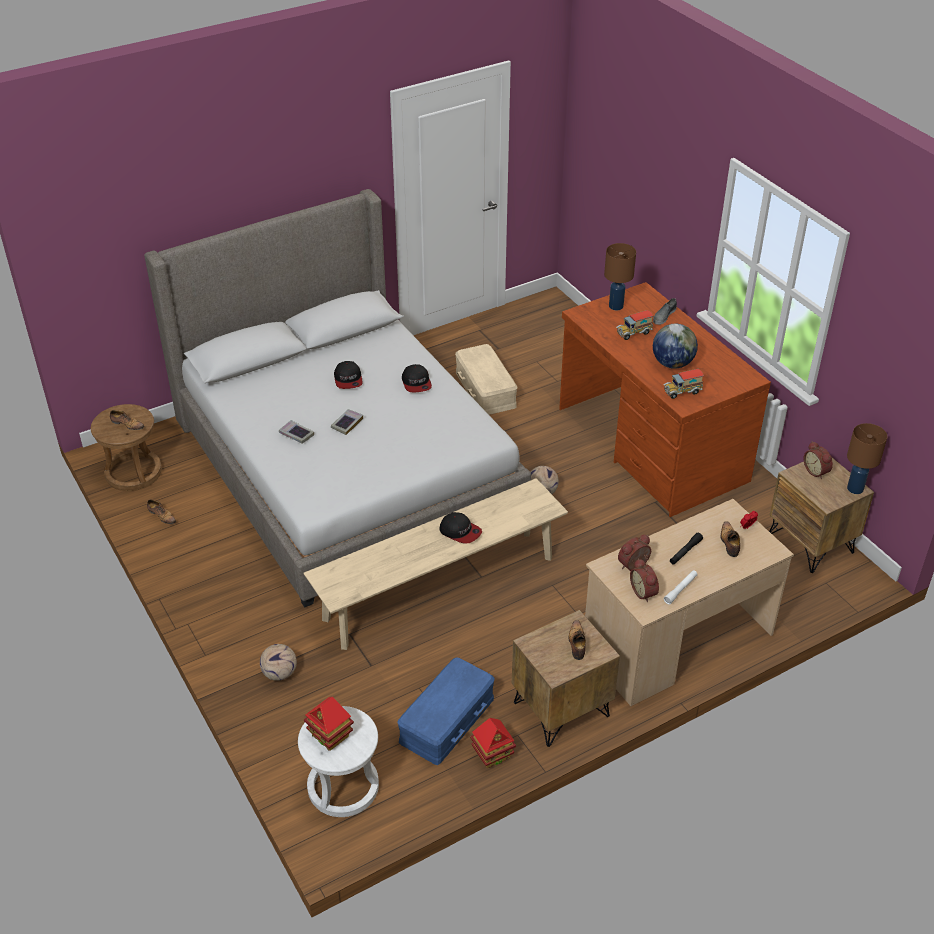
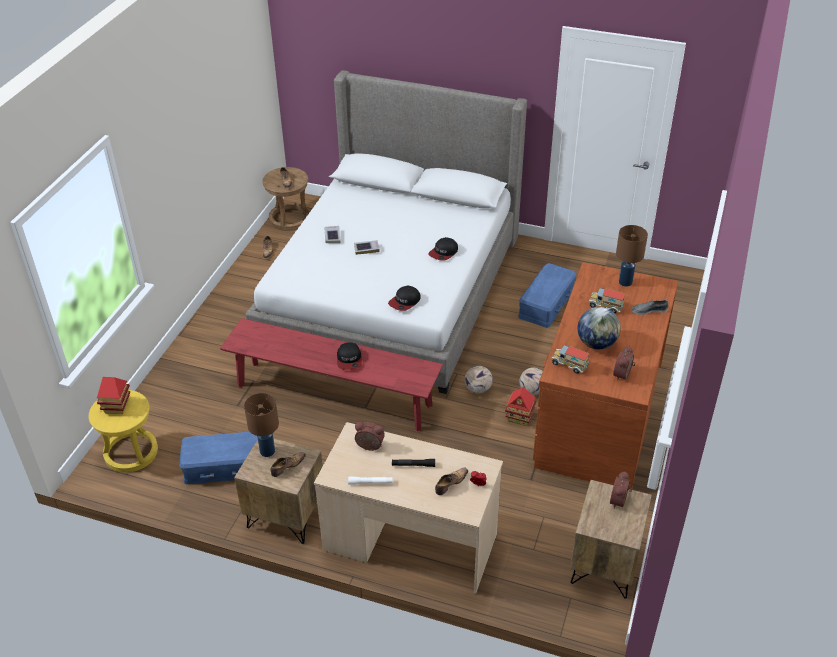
camera: 50 degrees right, 0 degrees up
football [260,644,297,681] -> football moved to [519,367,543,395]
white stool [298,706,379,817] -> yellow stool [89,390,158,473]
beige bench [303,478,568,650] -> red bench [220,318,443,431]
cap [334,361,363,389] -> cap moved to [388,286,421,311]
beige storage box [455,344,517,415] -> blue storage box [518,263,576,328]
toy house [470,718,516,768] -> toy house moved to [505,387,536,426]
alarm clock [630,558,659,602] -> alarm clock moved to [613,345,635,381]
brown table lamp [847,423,888,494] -> brown table lamp moved to [244,393,279,457]

